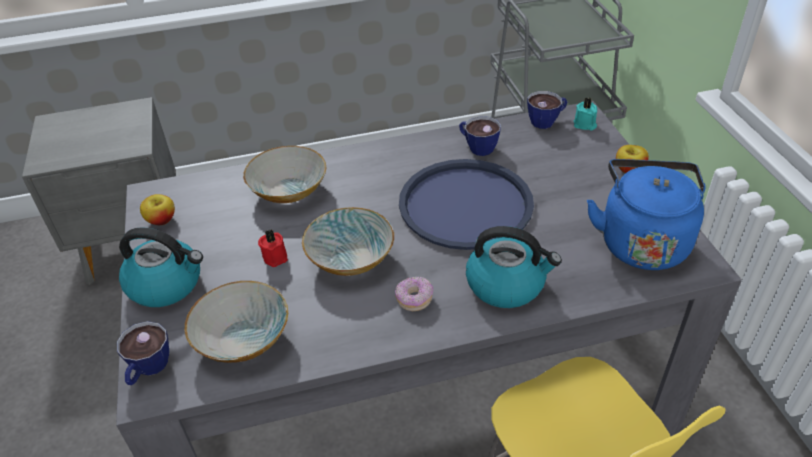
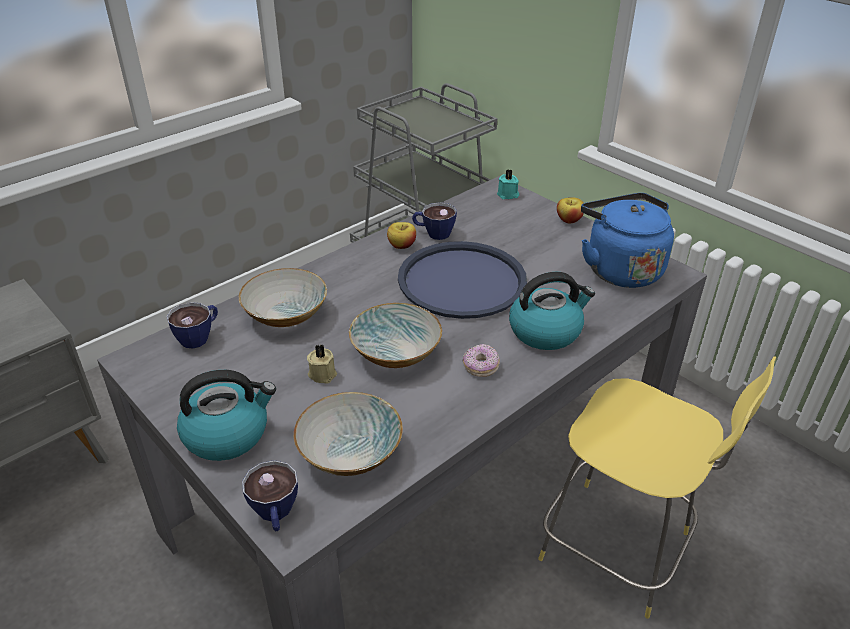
camera: 30 degrees left, 5 degrees down
apple [140,194,175,225] -> apple moved to [387,222,416,249]
red candle [258,230,288,267] -> beige candle [307,345,337,383]
cup [527,91,567,129] -> cup moved to [166,302,218,348]

